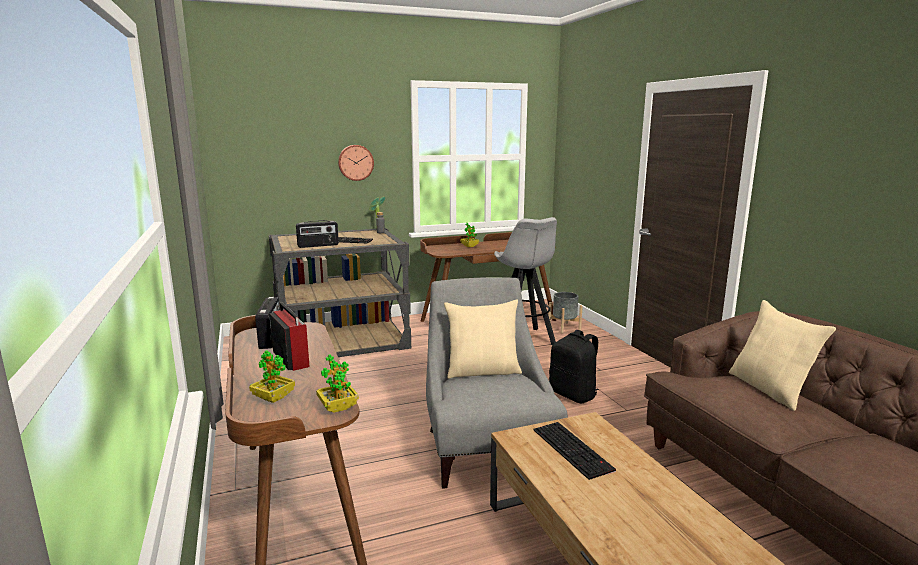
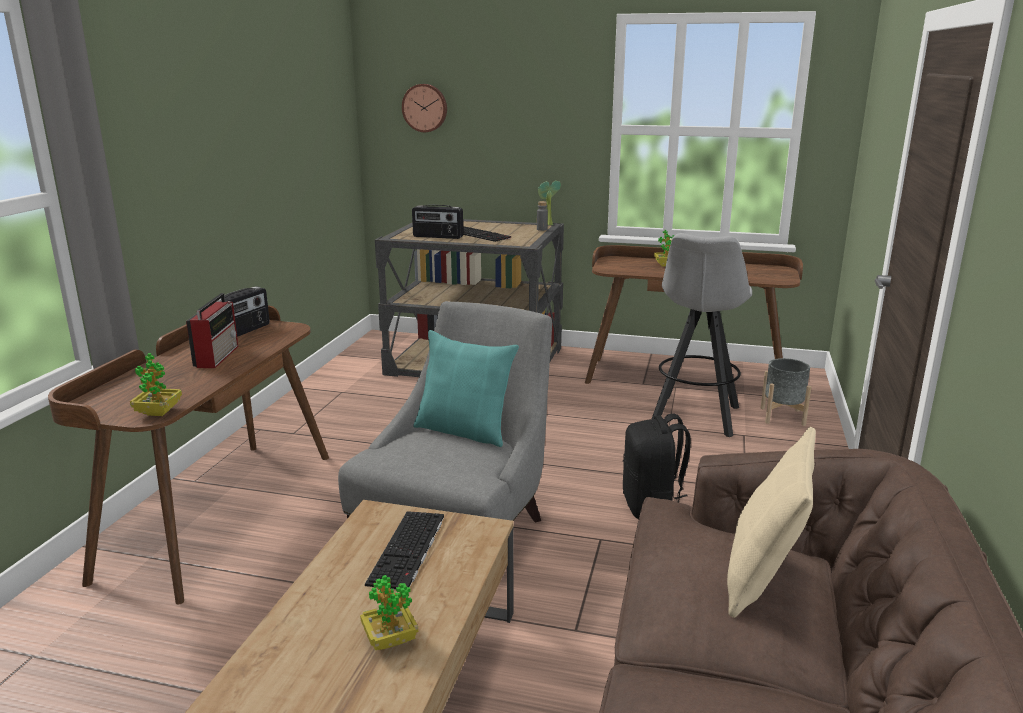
camera: 35 degrees right, 5 degrees up
potted plant [249,350,295,403] -> potted plant moved to [360,575,418,650]
wall clock [338,145,374,181] -> wall clock moved to [402,84,447,132]
beige pillow [444,299,522,379] -> turquoise pillow [413,330,519,447]

